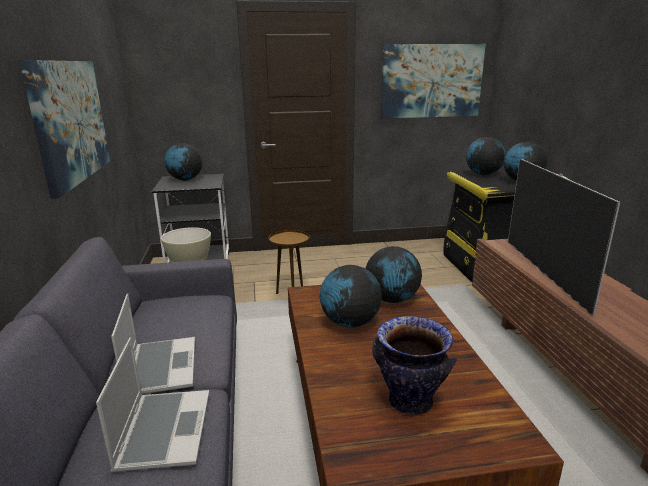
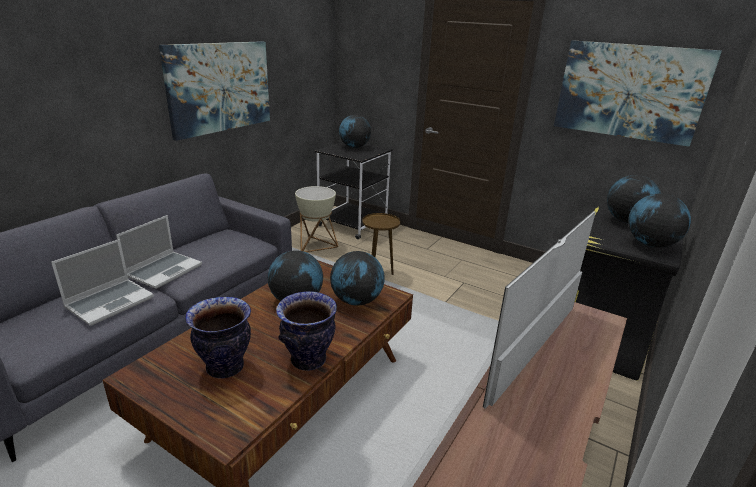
camera: 40 degrees right, 5 degrees up
none -> vase [276,291,337,371]

